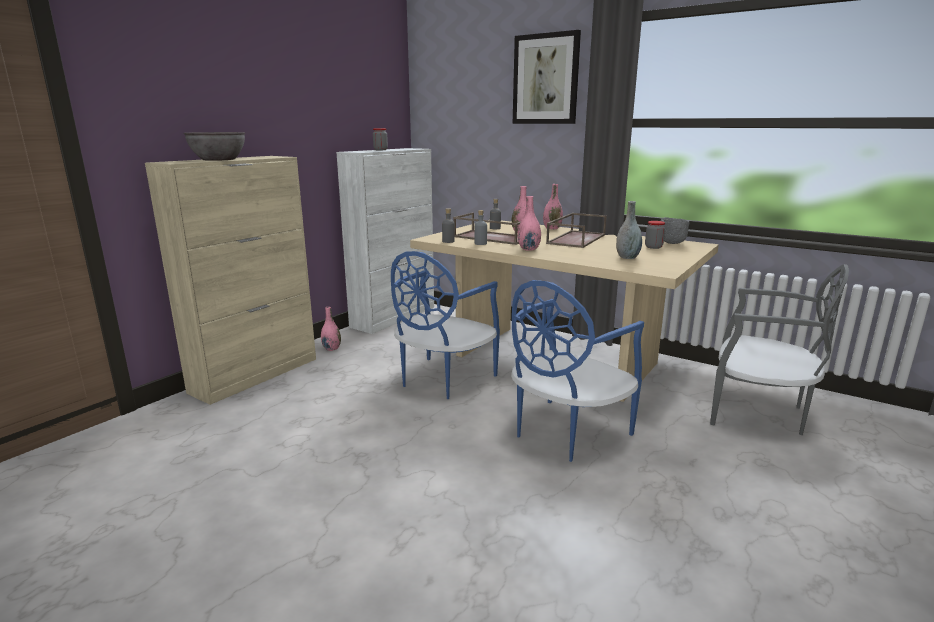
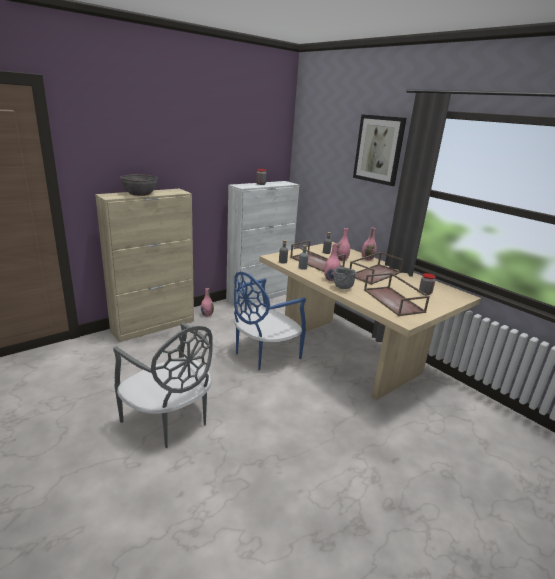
camera: 15 degrees right, 5 degrees up
blue chair [511,280,644,462] -> none
grey vase [616,201,642,259] -> brown tray [364,273,430,316]
grey bowl [661,217,690,244] -> grey bowl moved to [334,267,356,289]
grey chair [710,264,849,435] -> grey chair moved to [113,323,213,448]

